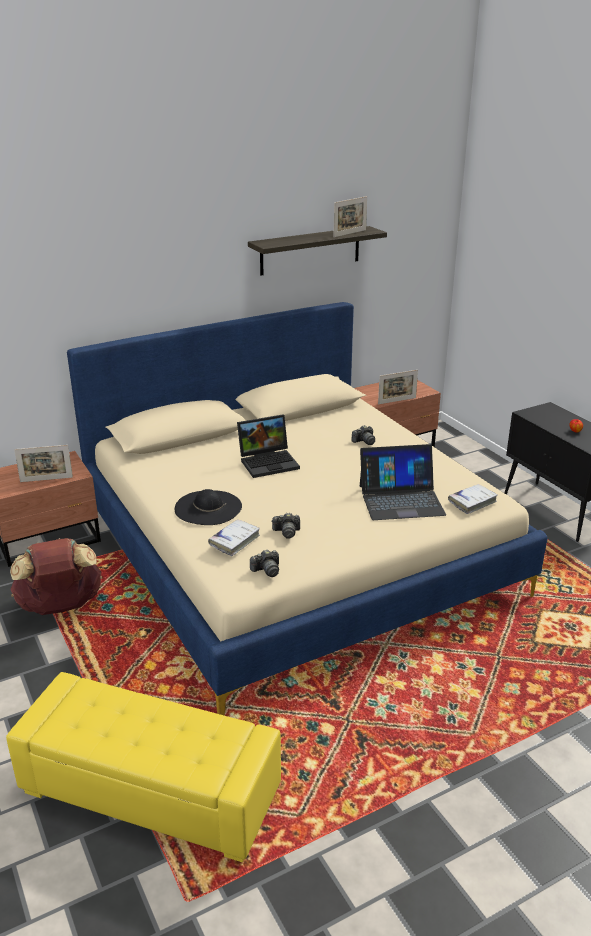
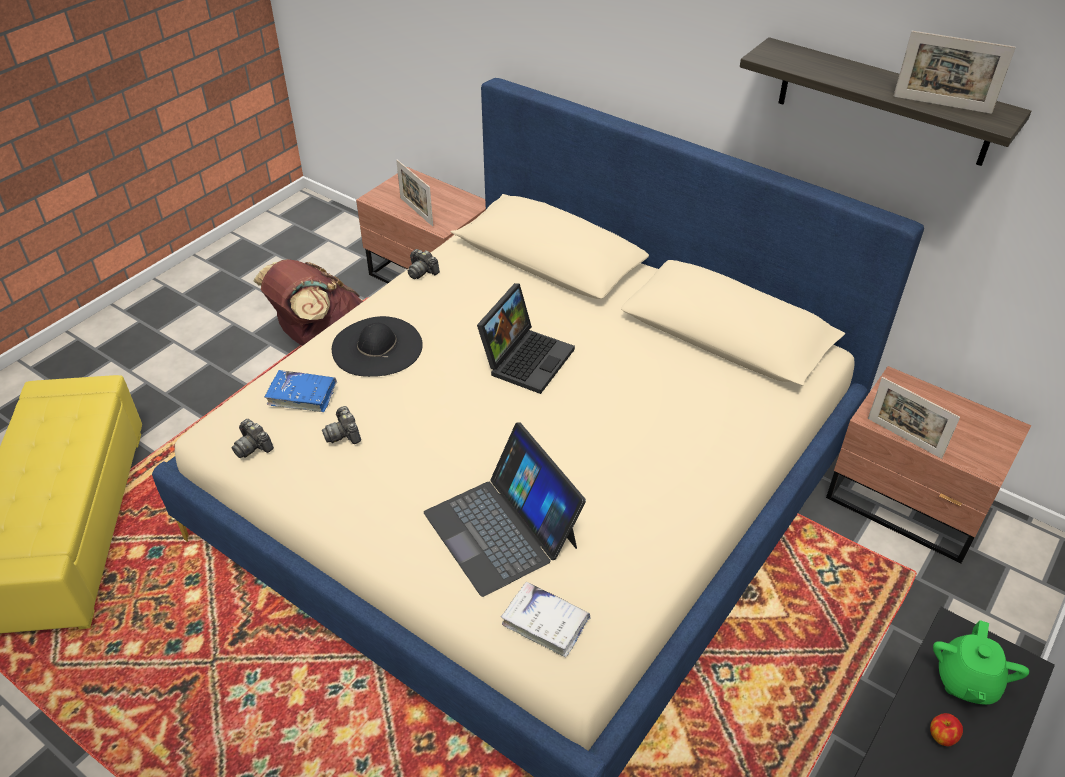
camera: 65 degrees right, 15 degrees up
white book [208,519,260,556] -> blue book [264,370,337,412]
laptop [237,415,300,478] -> laptop turned 105 degrees counterclockwise [477,283,575,394]
camera [351,425,375,445] -> camera moved to [408,249,440,279]
none -> green teapot [933,620,1029,705]

